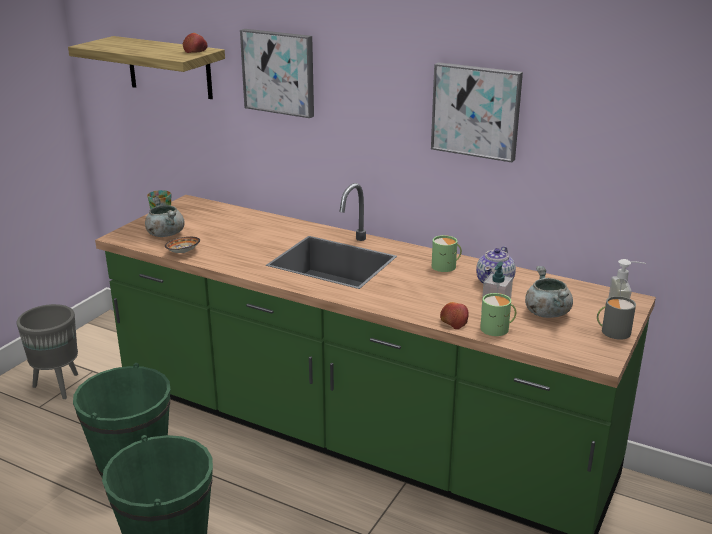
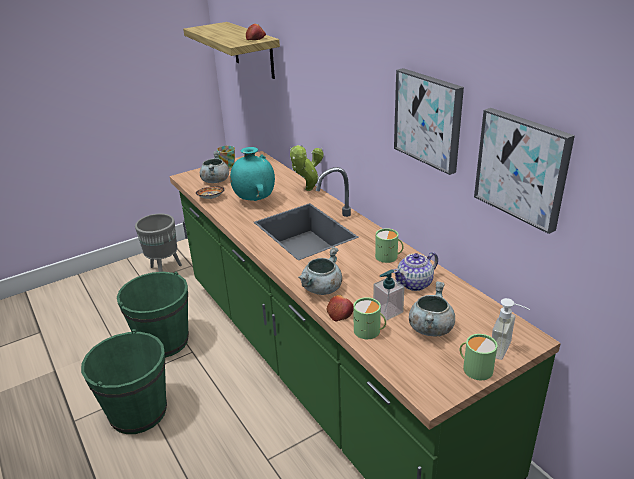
camera: 30 degrees right, 5 degrees up
picture [240,29,314,118] -> picture moved to [474,108,575,234]
grey mug [597,296,636,340] -> green mug [460,334,497,380]
none -> turquoise vase [230,147,275,201]
none -> potted plant [290,145,323,191]
none -> grey cooking pot [298,246,342,295]

